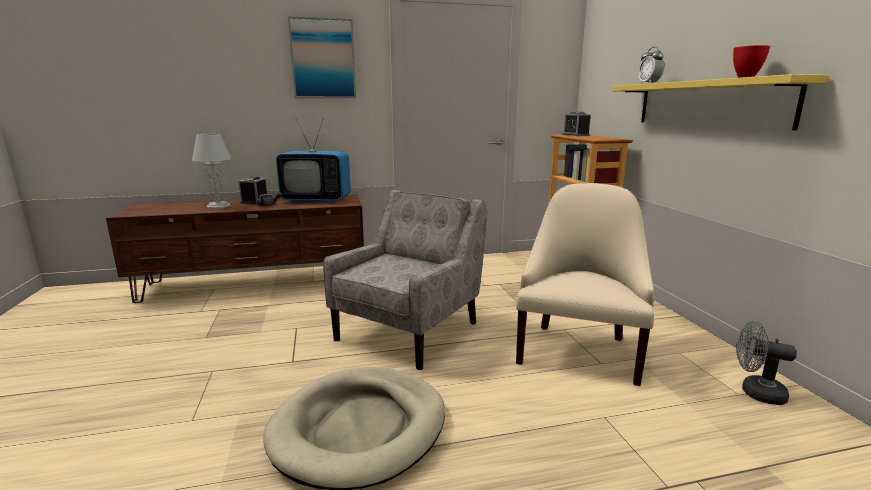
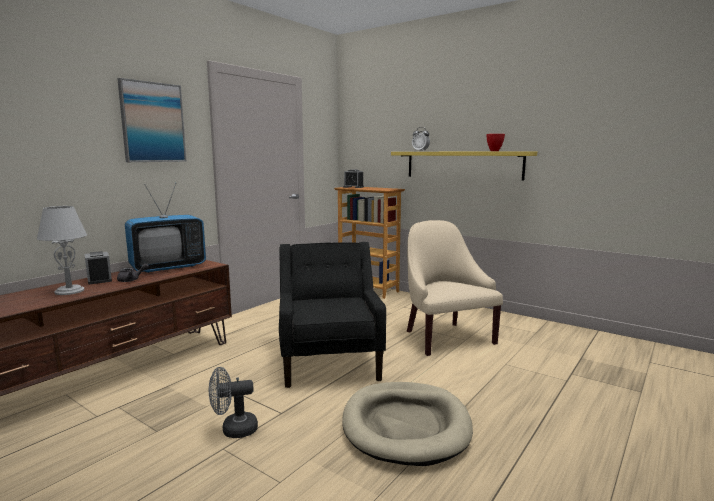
camera: 40 degrees left, 5 degrees down
beige armchair [323,190,488,370] -> black armchair [279,242,386,388]
grey fan [736,321,797,405] -> grey fan moved to [209,367,258,438]

